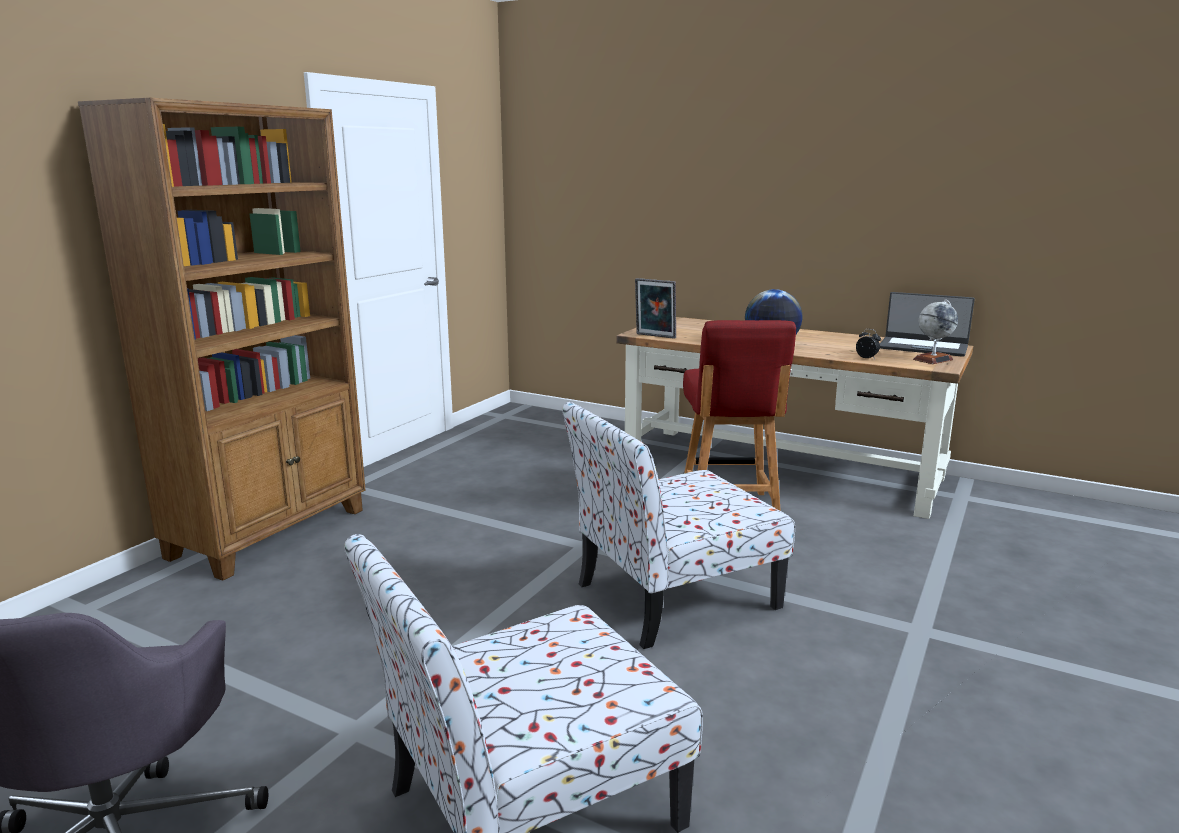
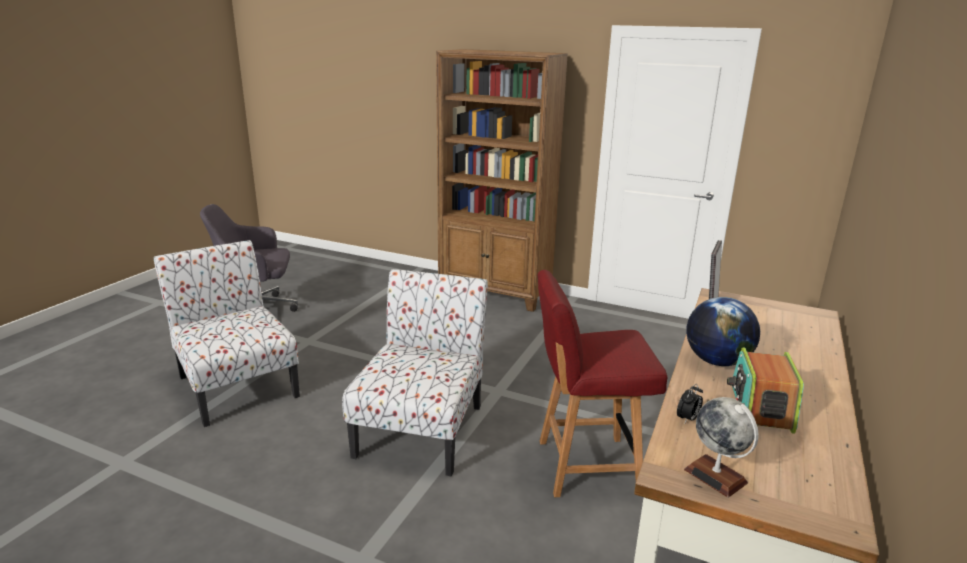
camera: 85 degrees right, 5 degrees up
chair [562,402,795,649] -> chair turned 45 degrees clockwise [342,269,488,476]
laptop [880,292,975,357] -> none
none -> radio [727,347,804,434]

